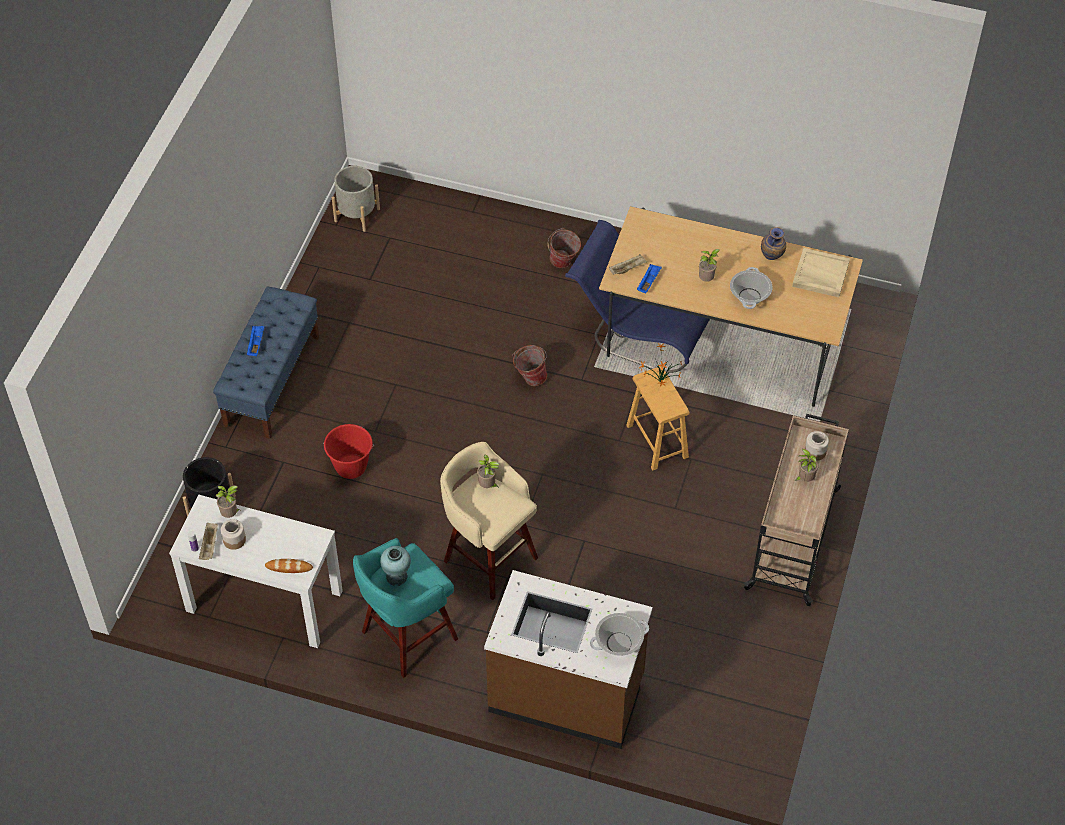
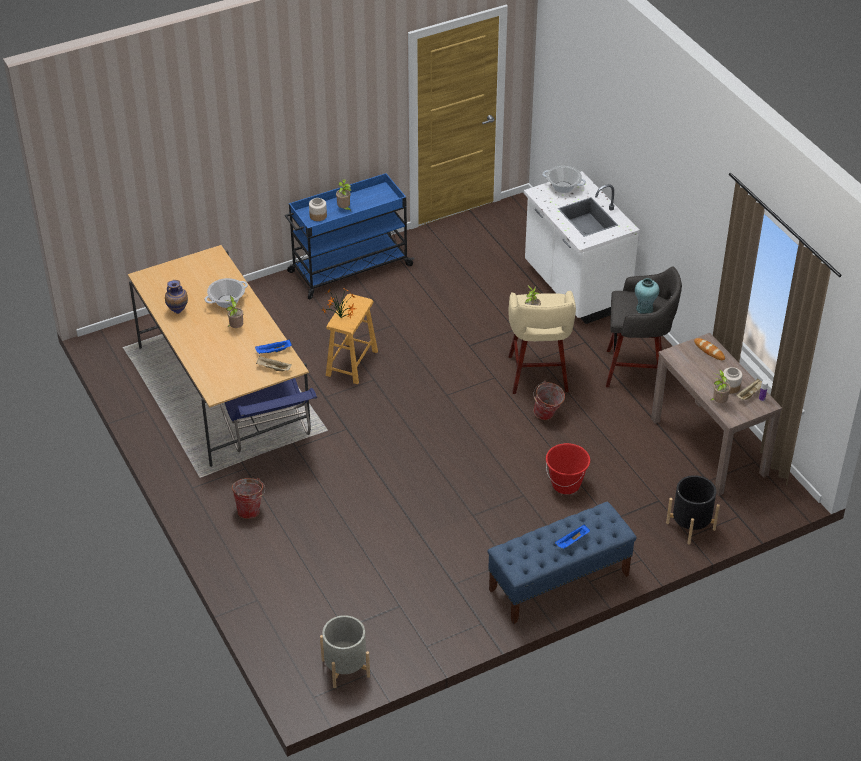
camera: 135 degrees left, 10 degrees down
white console table [169,494,343,648] -> brown console table [651,333,782,496]
turquoise stool [353,538,458,678] -> grey stool [606,266,682,387]
brown counter [484,570,652,749] -> white counter [524,171,640,324]
bucket [512,345,547,386] -> bucket moved to [533,381,565,420]
beige cart [743,414,849,606] -> blue cart [285,173,414,300]
beige tray [792,248,850,297] -> none

